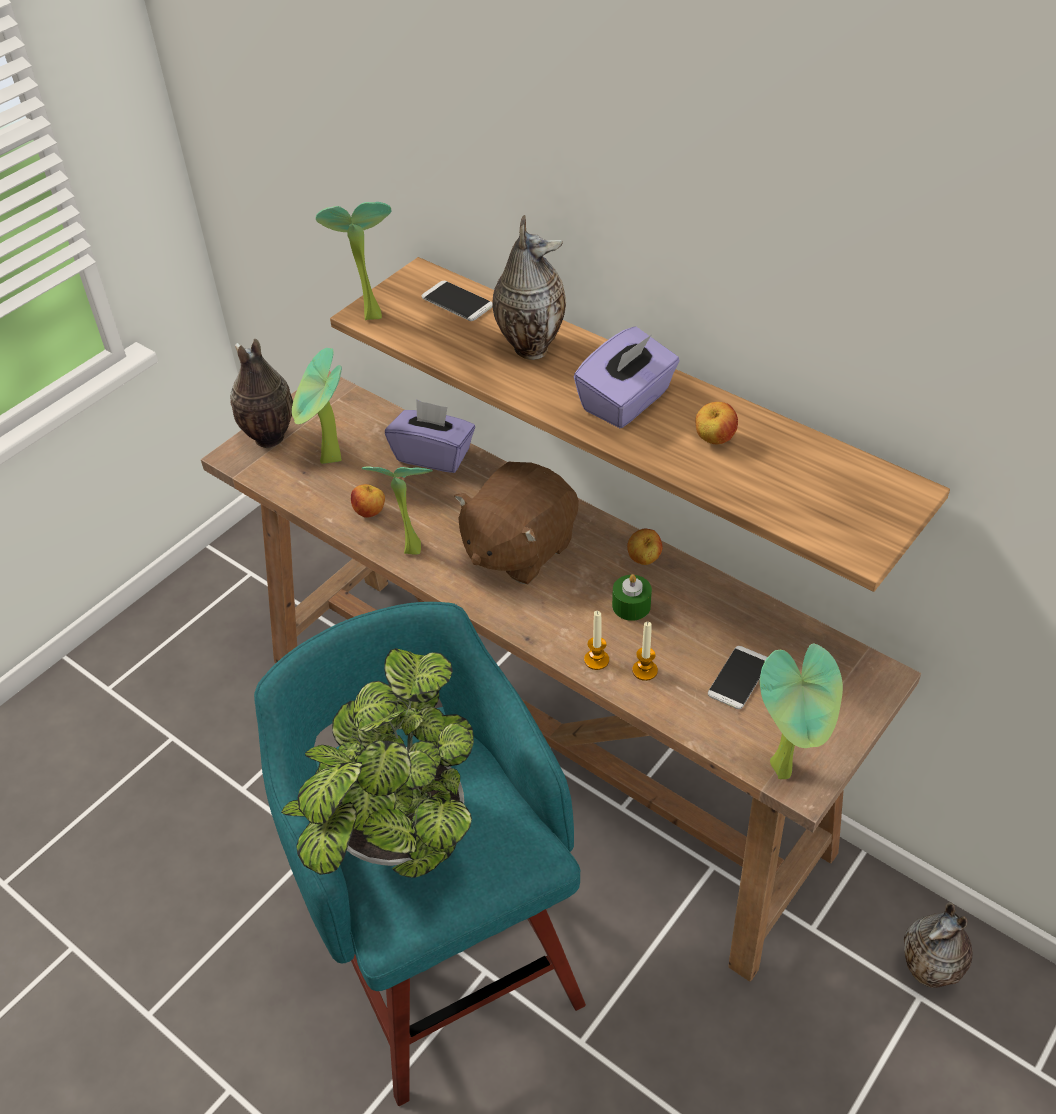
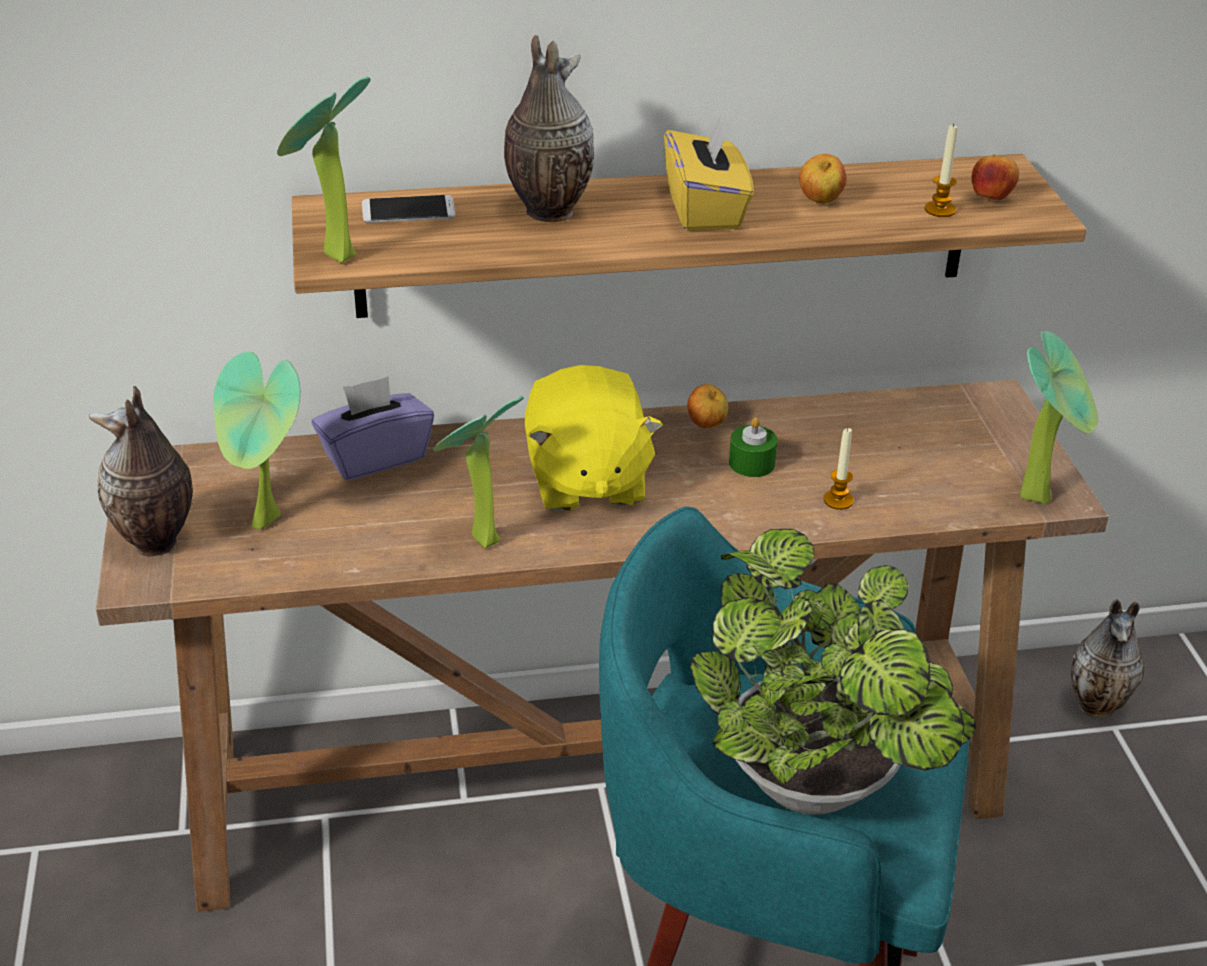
camera: 50 degrees left, 10 degrees down
apple [351,484,385,518] -> apple moved to [971,154,1019,201]
brown plush toy [454,462,579,584] -> yellow plush toy [525,365,663,512]
purple tissue box [574,327,680,428] -> yellow tissue box [664,117,754,231]
candle [584,611,609,670] -> candle moved to [924,123,958,217]
phone [708,646,768,709] -> none

